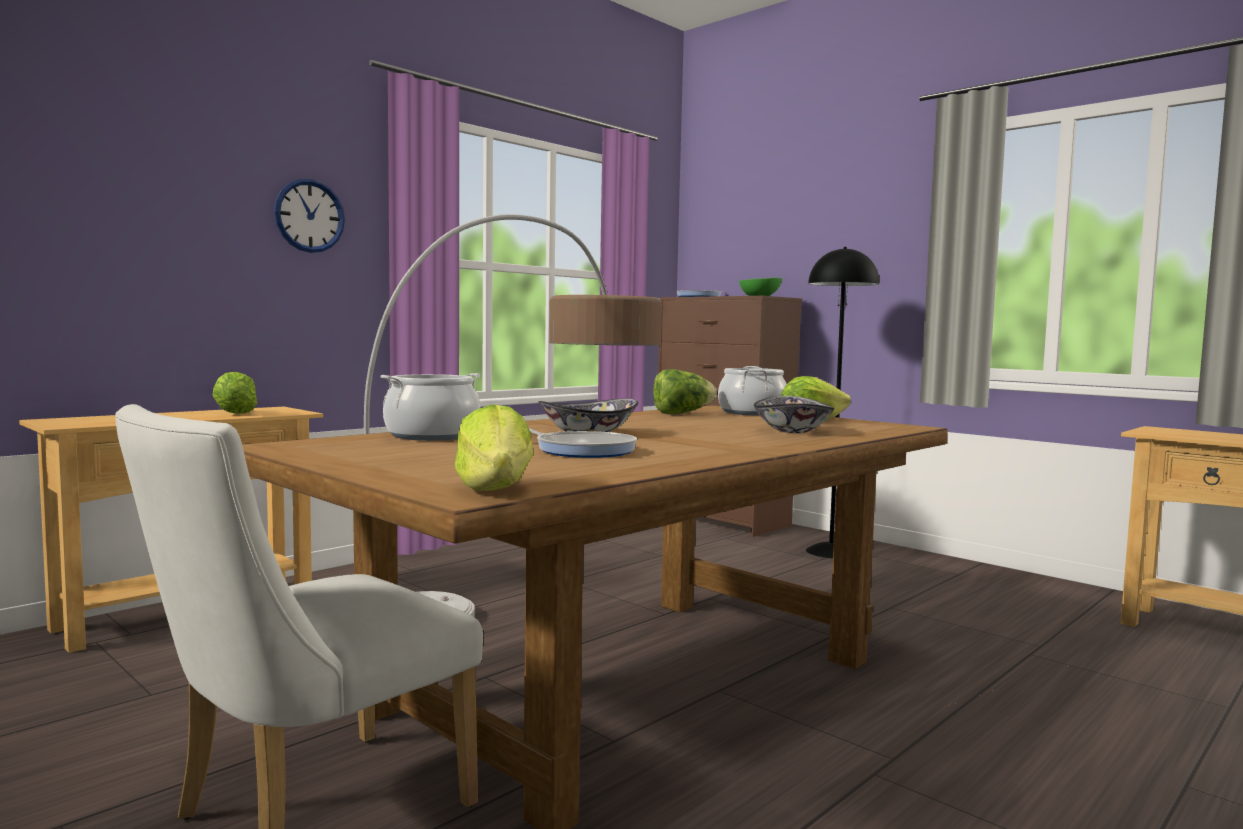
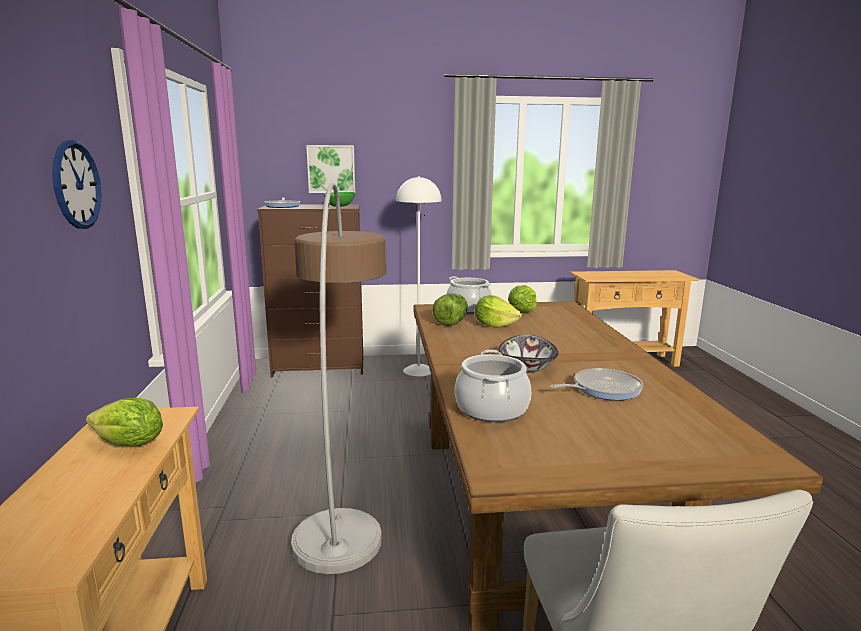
camera: 50 degrees left, 10 degrees up
lettuce [455,404,533,491] -> lettuce moved to [475,295,522,328]
bowl [754,396,835,433] -> none
black floor lamp [806,247,879,558] -> white floor lamp [396,176,442,376]
none -> picture [306,145,355,193]

